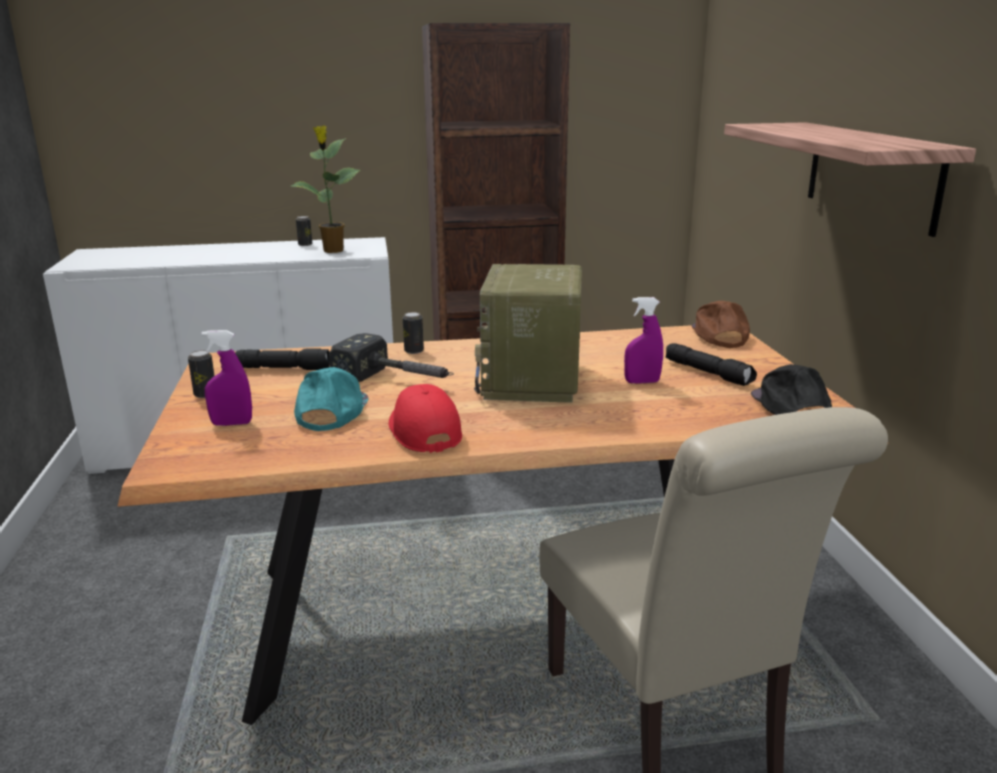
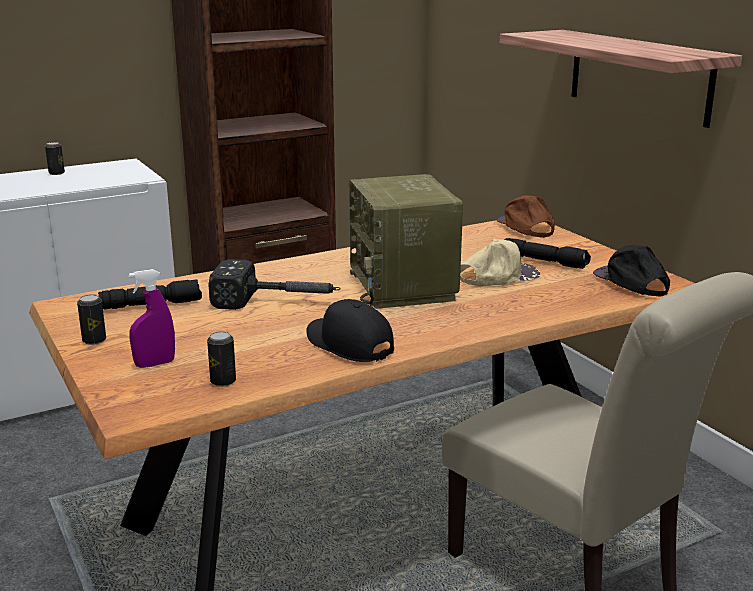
camera: 20 degrees left, 0 degrees up
potted plant [291,126,360,253] -> none
turquoise cap [294,367,368,431] -> none
red cap [388,384,462,453] -> black cap [306,299,394,362]
can [403,312,424,354] -> can moved to [207,331,236,387]
purple spray bottle [624,297,663,384] -> beige cap [460,239,540,286]

